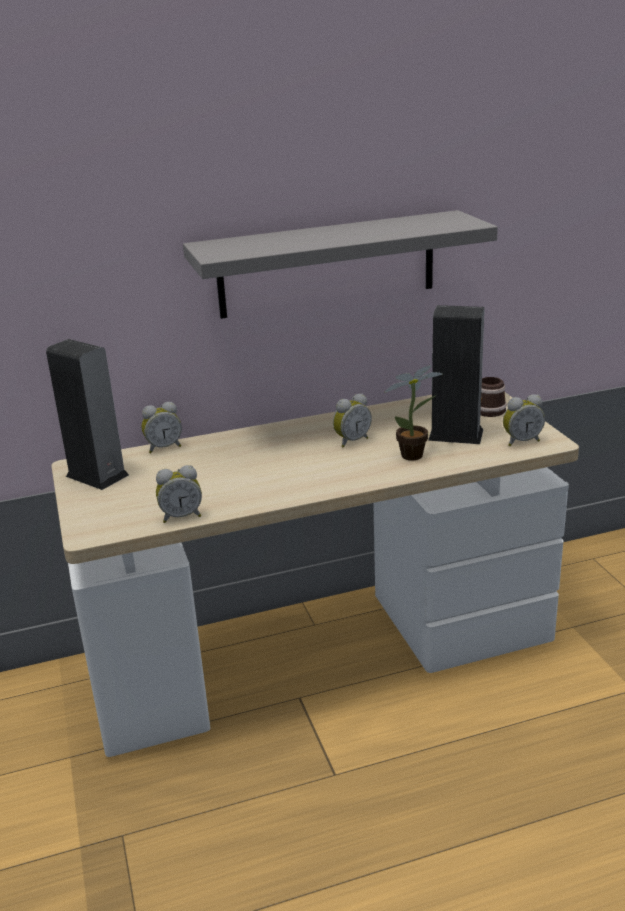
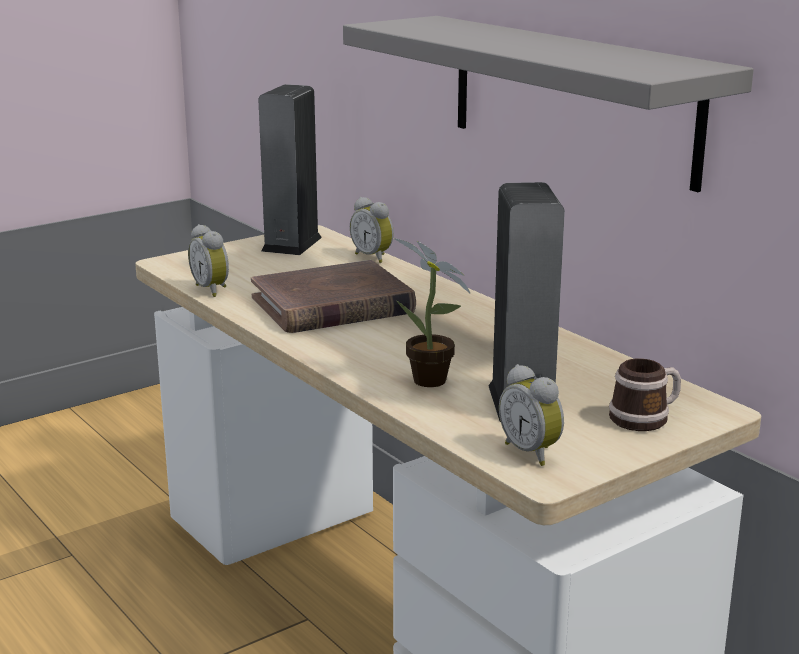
camera: 70 degrees right, 5 degrees down
alarm clock [333,393,372,448] -> none
none -> brown book [251,260,416,333]

